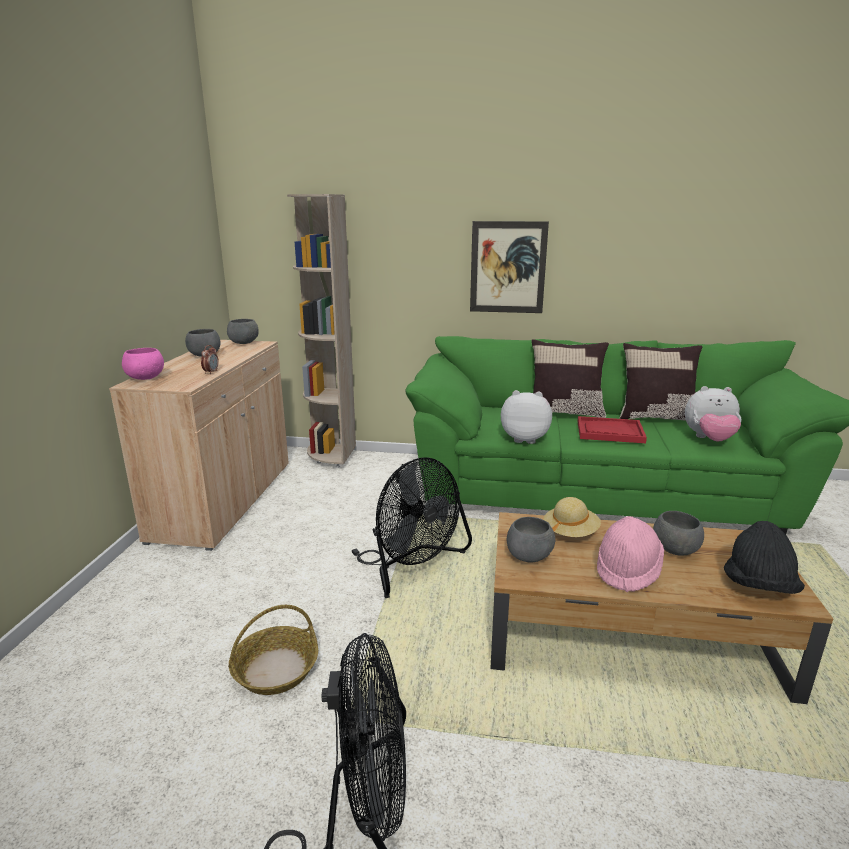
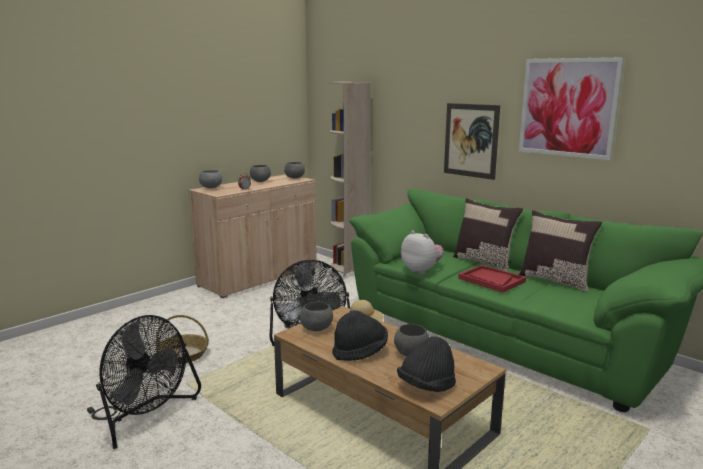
camera: 35 degrees right, 5 degrees down
pink bowl [122,348,164,380] -> grey bowl [199,170,222,188]
pink hat [597,516,664,592] -> black hat [332,310,388,361]
plush toy [685,386,742,442] -> none
none -> picture [519,57,624,160]

